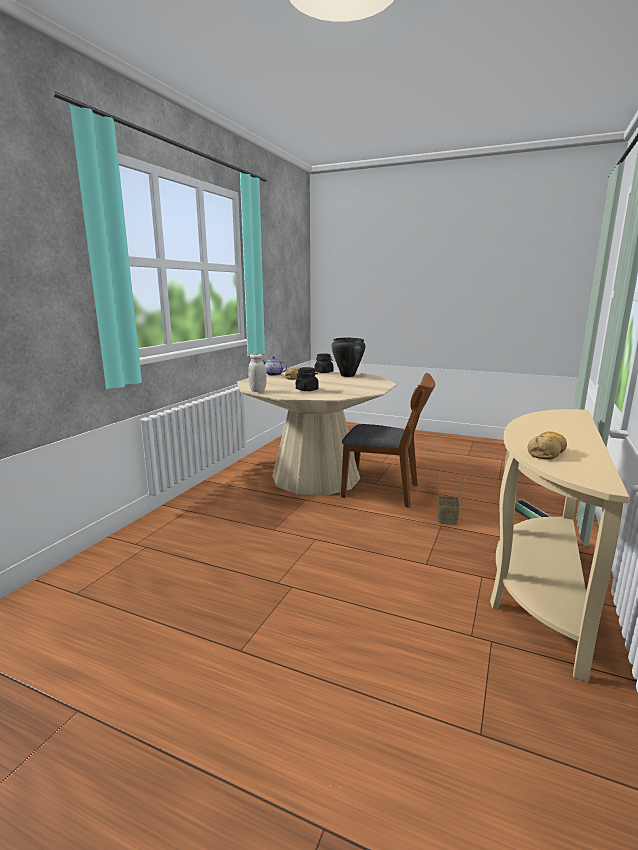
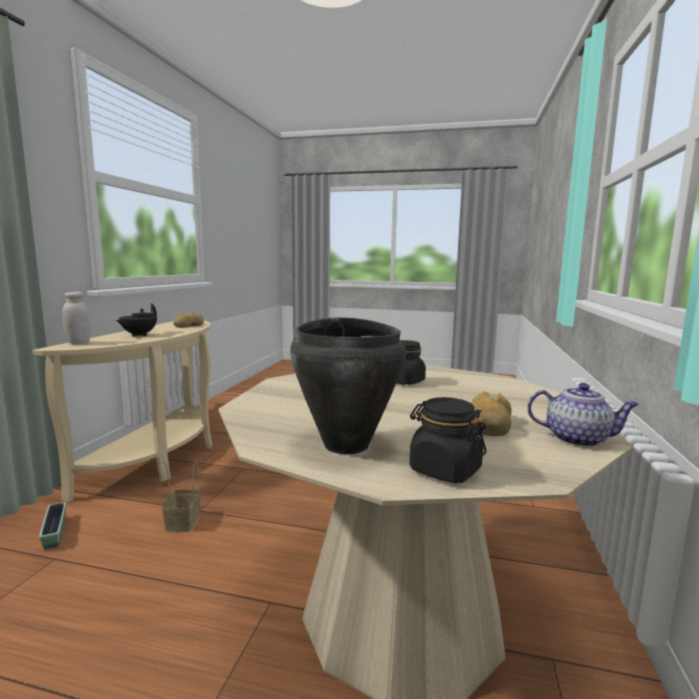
camera: 170 degrees right, 5 degrees down
white jar [248,354,266,392] -> white jar moved to [62,292,91,344]
brown chair [341,373,435,508] -> none
none -> black teapot [116,303,157,337]

